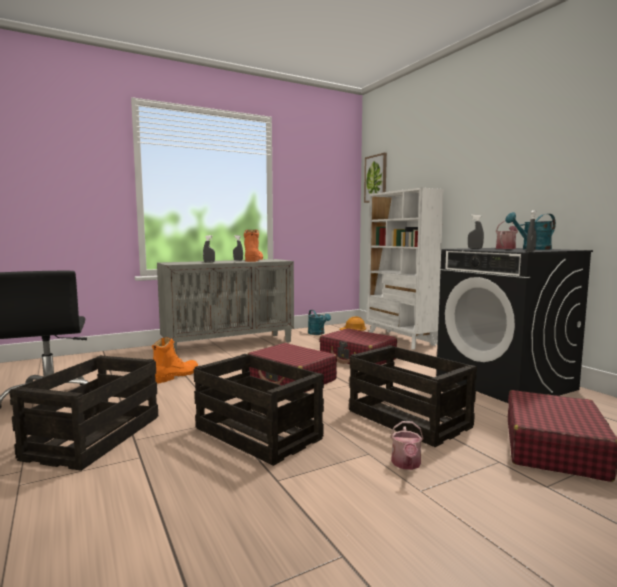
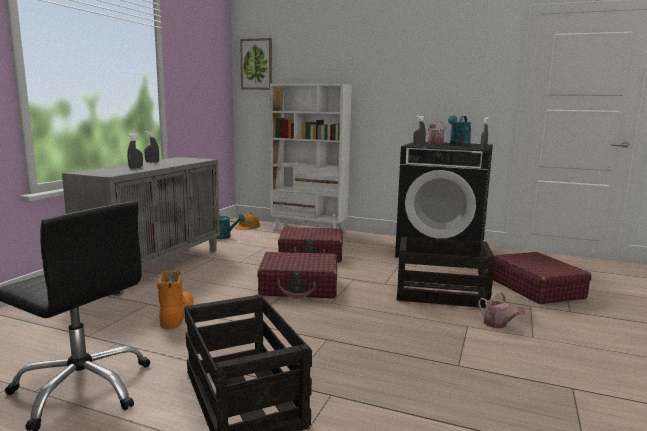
camera: 40 degrees left, 5 degrees up
crate [194,354,324,466] -> none
orange boot [244,230,263,262] -> none

